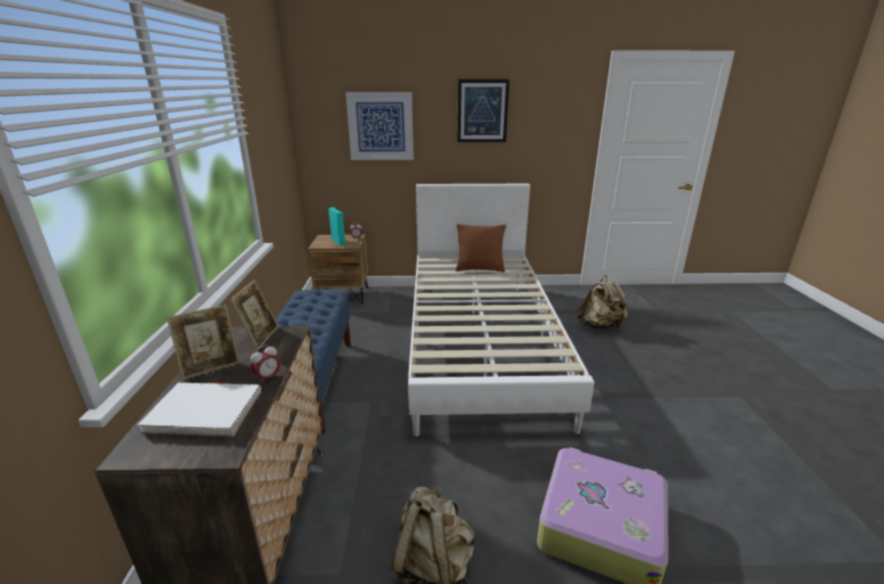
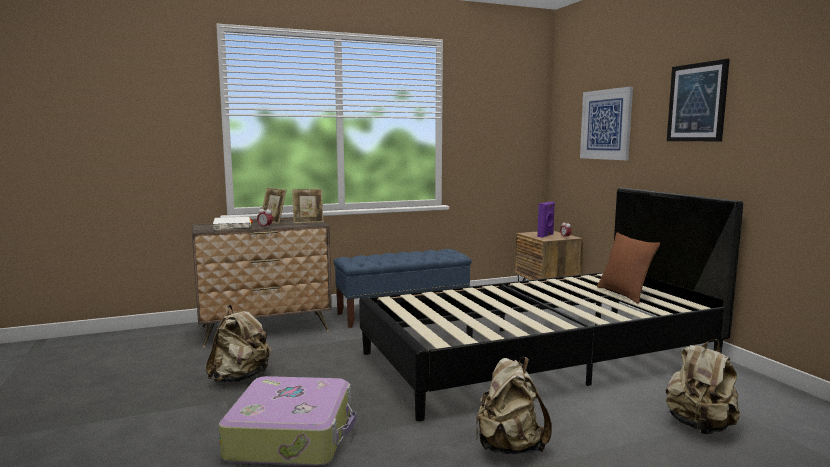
camera: 70 degrees right, 15 degrees down
turquoise speaker [328,207,346,246] -> purple speaker [537,202,555,238]
white bed [408,184,594,437] -> black bed [359,188,743,421]
none -> beige backpack [476,357,552,454]

